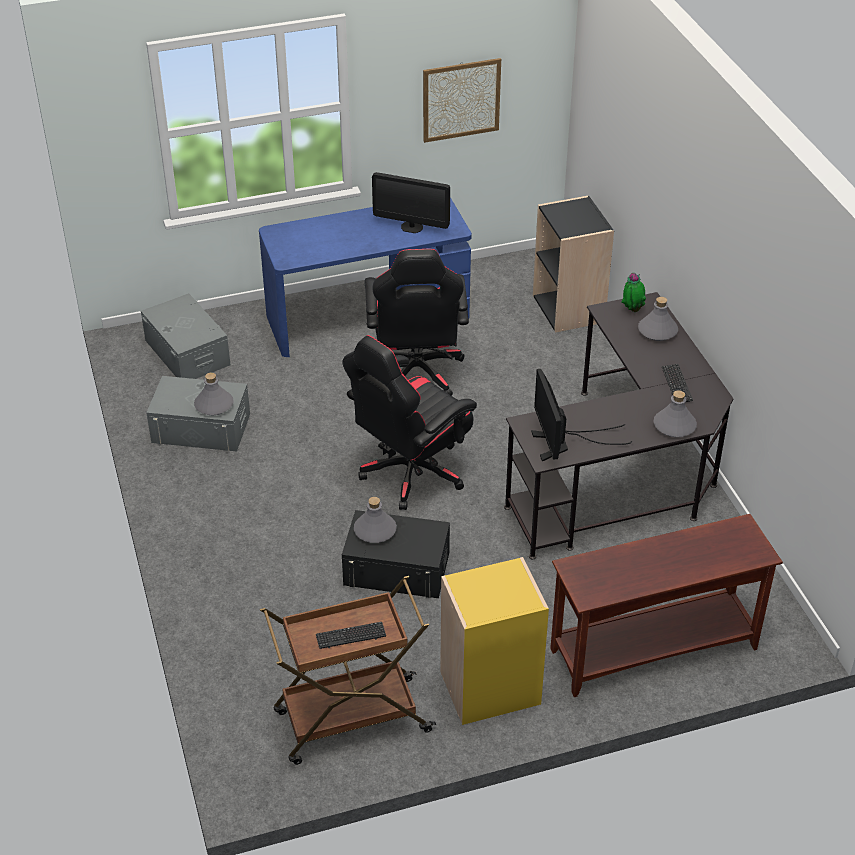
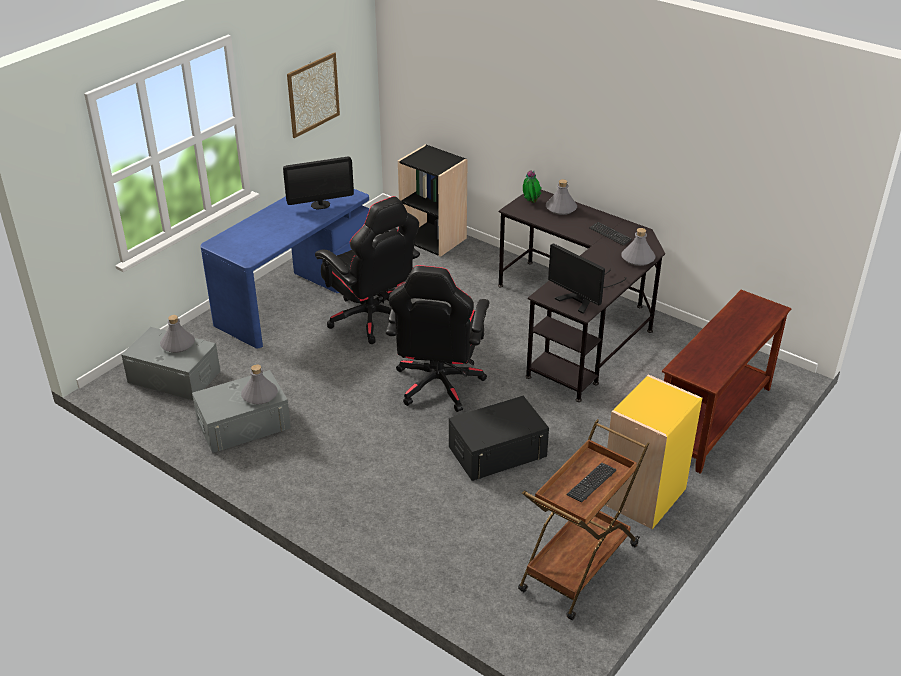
camera: 35 degrees left, 5 degrees down
grey bottle [354,497,397,543] -> grey bottle moved to [160,315,195,353]

